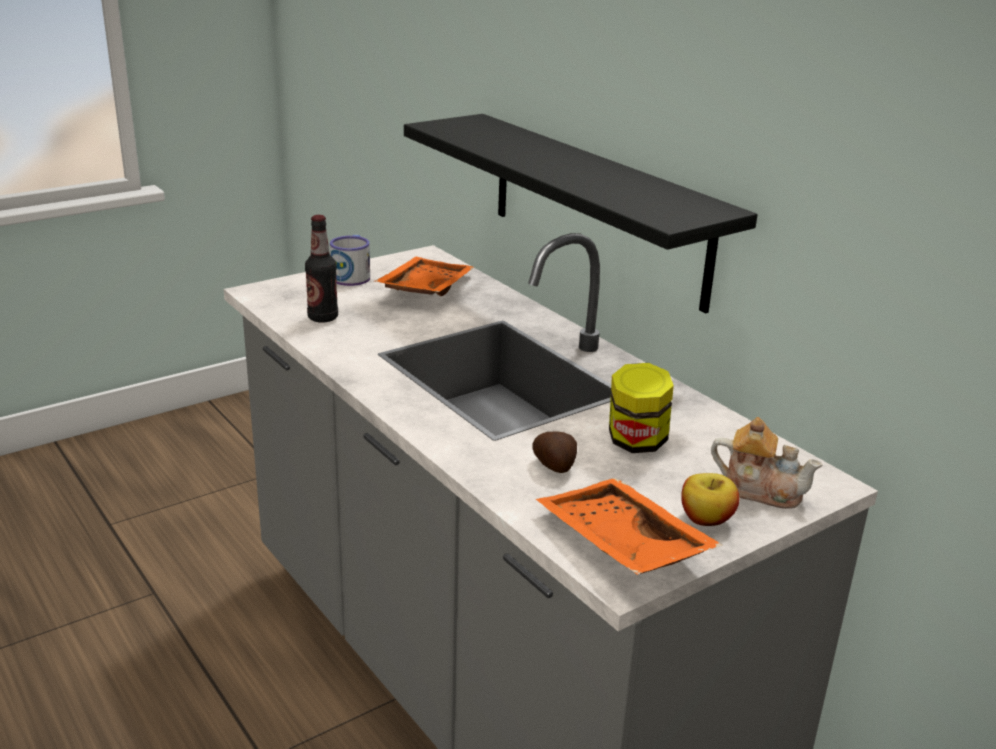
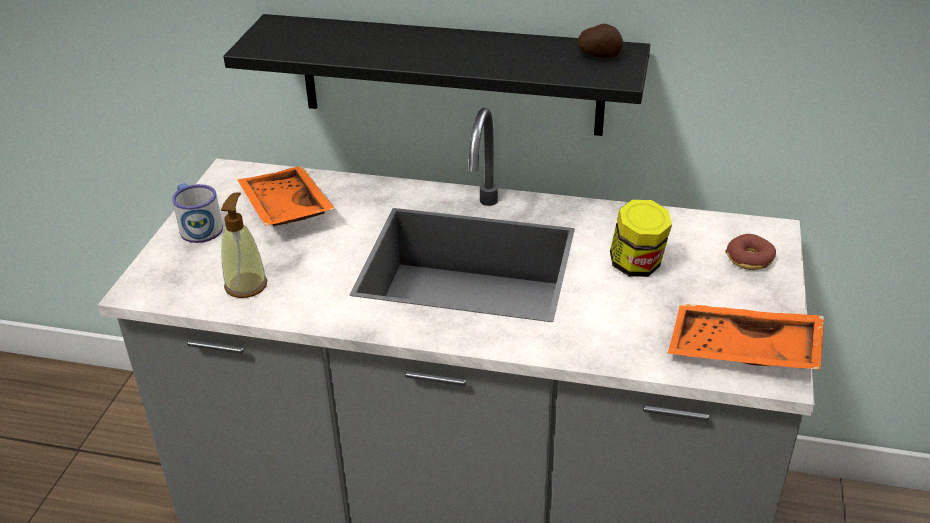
camera: 40 degrees left, 10 degrees up
bottle [305,215,338,323] -> soap dispenser [221,192,267,298]
potato [532,431,577,473] -> potato moved to [578,24,623,58]
apple [681,473,739,526] -> none
teapot [711,417,823,509] -> donut [726,234,776,270]

